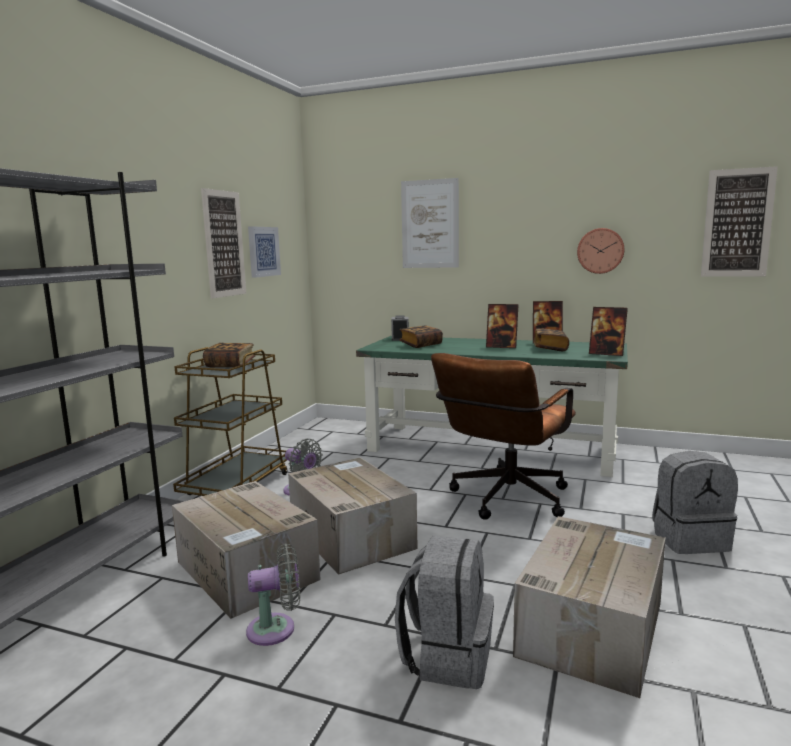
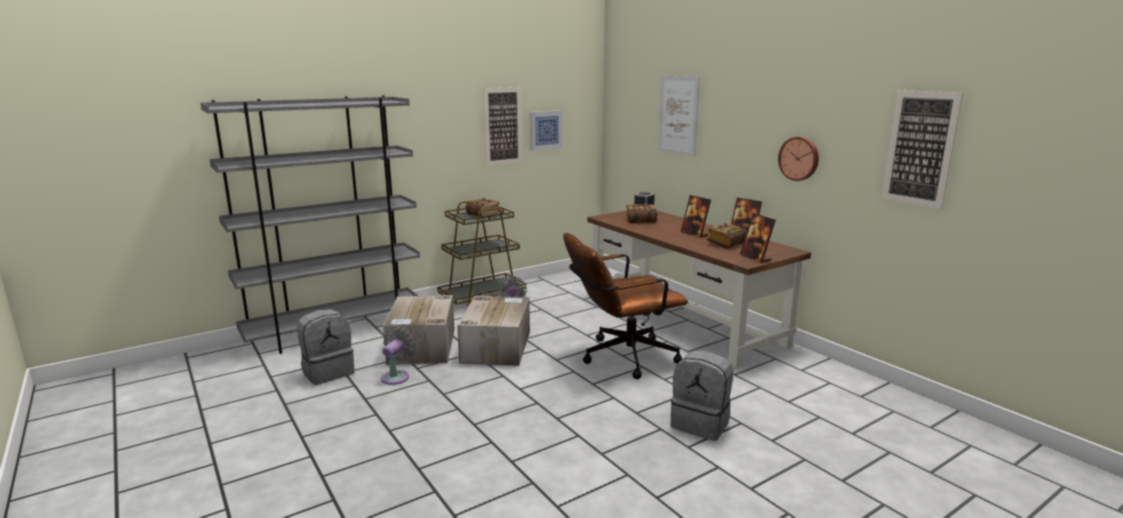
camera: 35 degrees right, 5 degrees up
grey fan [246,543,300,646] -> grey fan turned 90 degrees counterclockwise [381,326,416,385]
green desk [356,336,628,477] -> brown desk [587,211,811,368]
grey backpack [395,536,494,689] -> grey backpack moved to [297,309,355,385]
cardboard box [513,516,666,698] -> none

